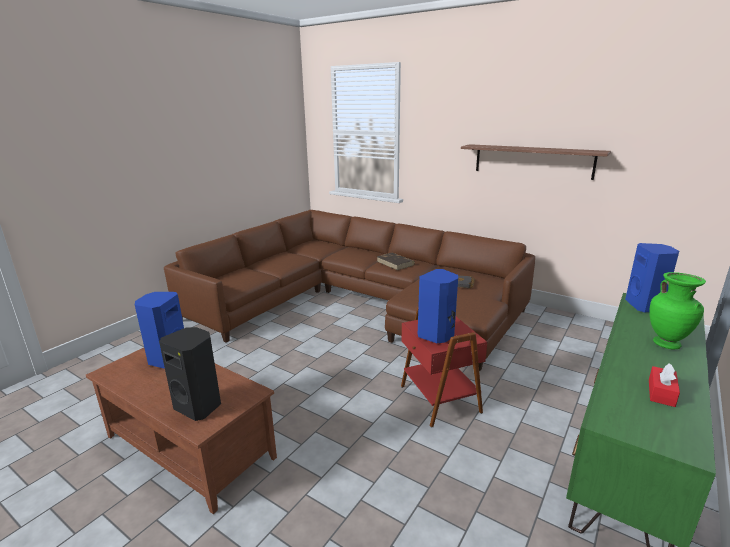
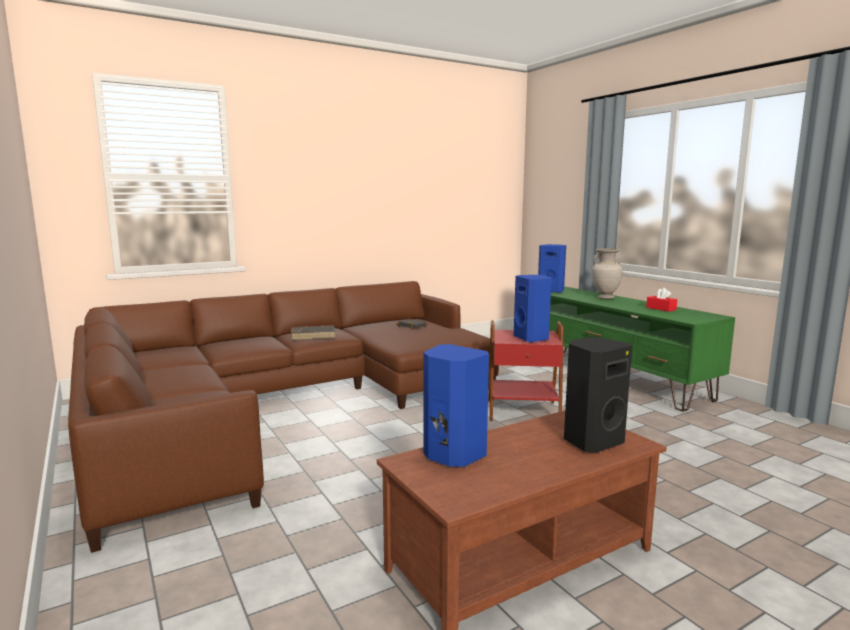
camera: 65 degrees left, 10 degrees down
shelf [461,144,611,180] -> none
green vase [649,272,706,350] -> beige vase [592,248,623,299]

